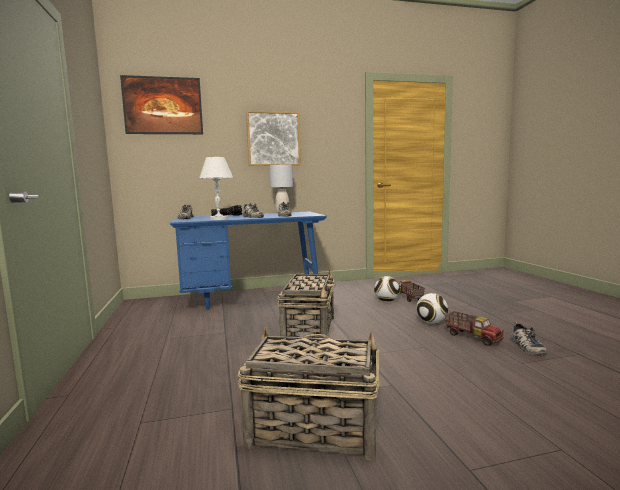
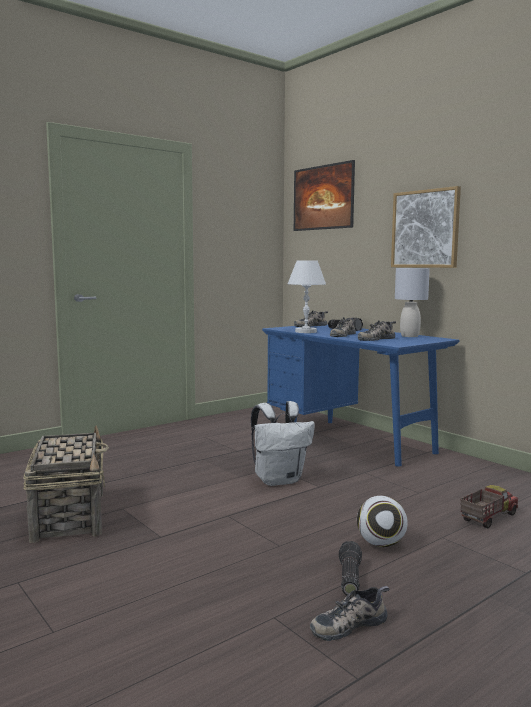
camera: 65 degrees right, 0 degrees up
basket [277,269,336,338] -> white backpack [251,401,315,486]
football [374,276,400,302] -> none
toy truck [445,311,504,346] -> flashlight [339,541,362,595]

